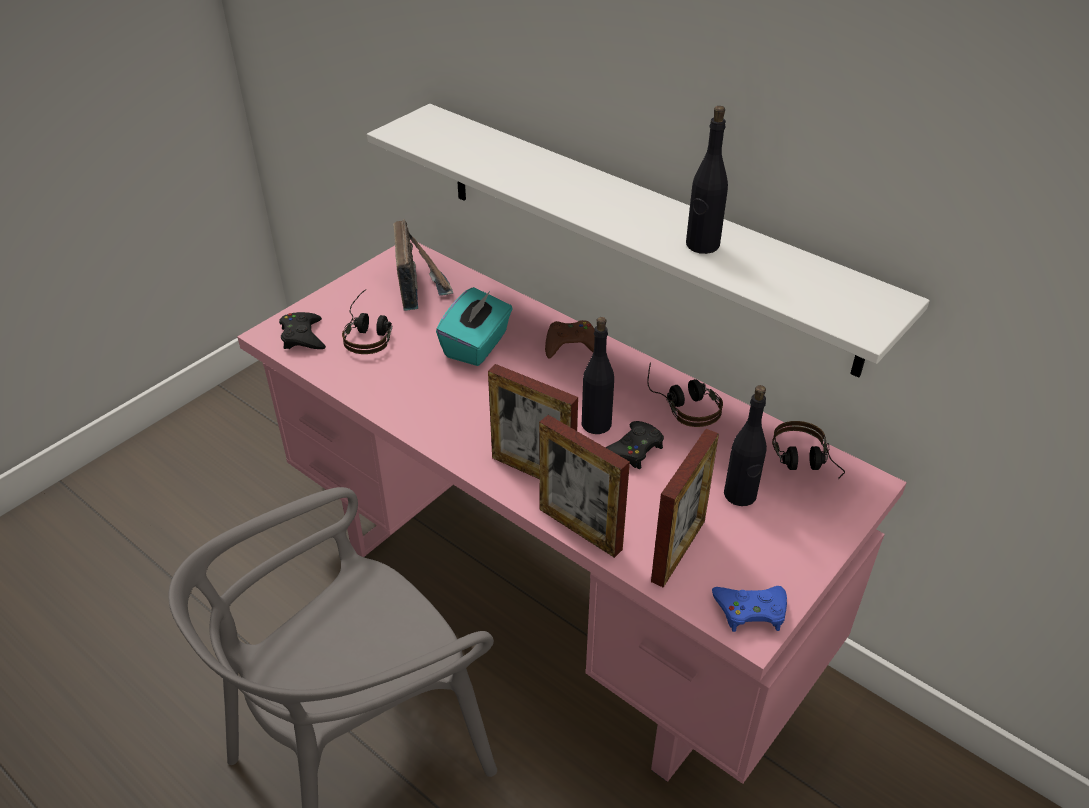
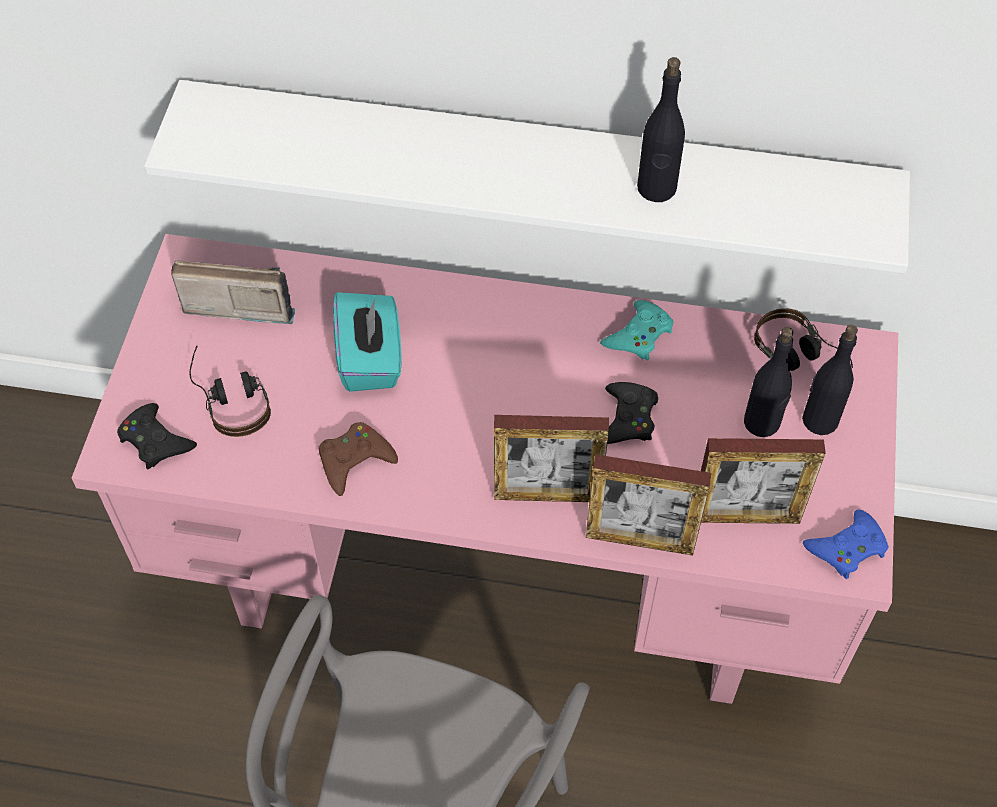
camera: 30 degrees left, 15 degrees up
radio [393,219,453,311] -> radio turned 45 degrees counterclockwise [171,260,295,324]
brown game controller [545,320,595,359] -> brown game controller moved to [318,422,398,496]
black bottle [582,317,614,434] -> black bottle moved to [802,325,858,435]
headphones [647,362,723,427] -> turquoise game controller [600,300,673,361]
picture frame [651,429,719,588] -> picture frame turned 90 degrees clockwise [701,438,826,524]

